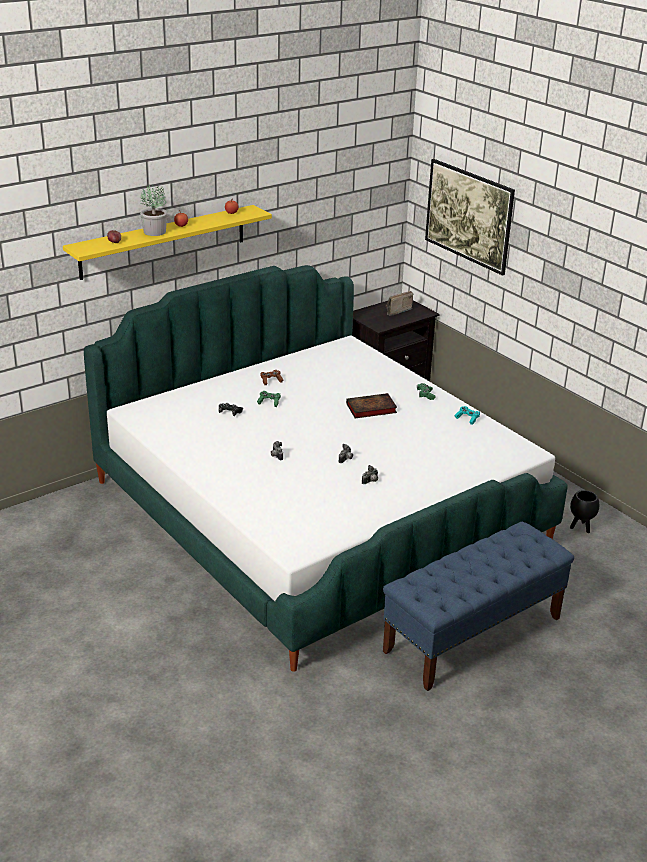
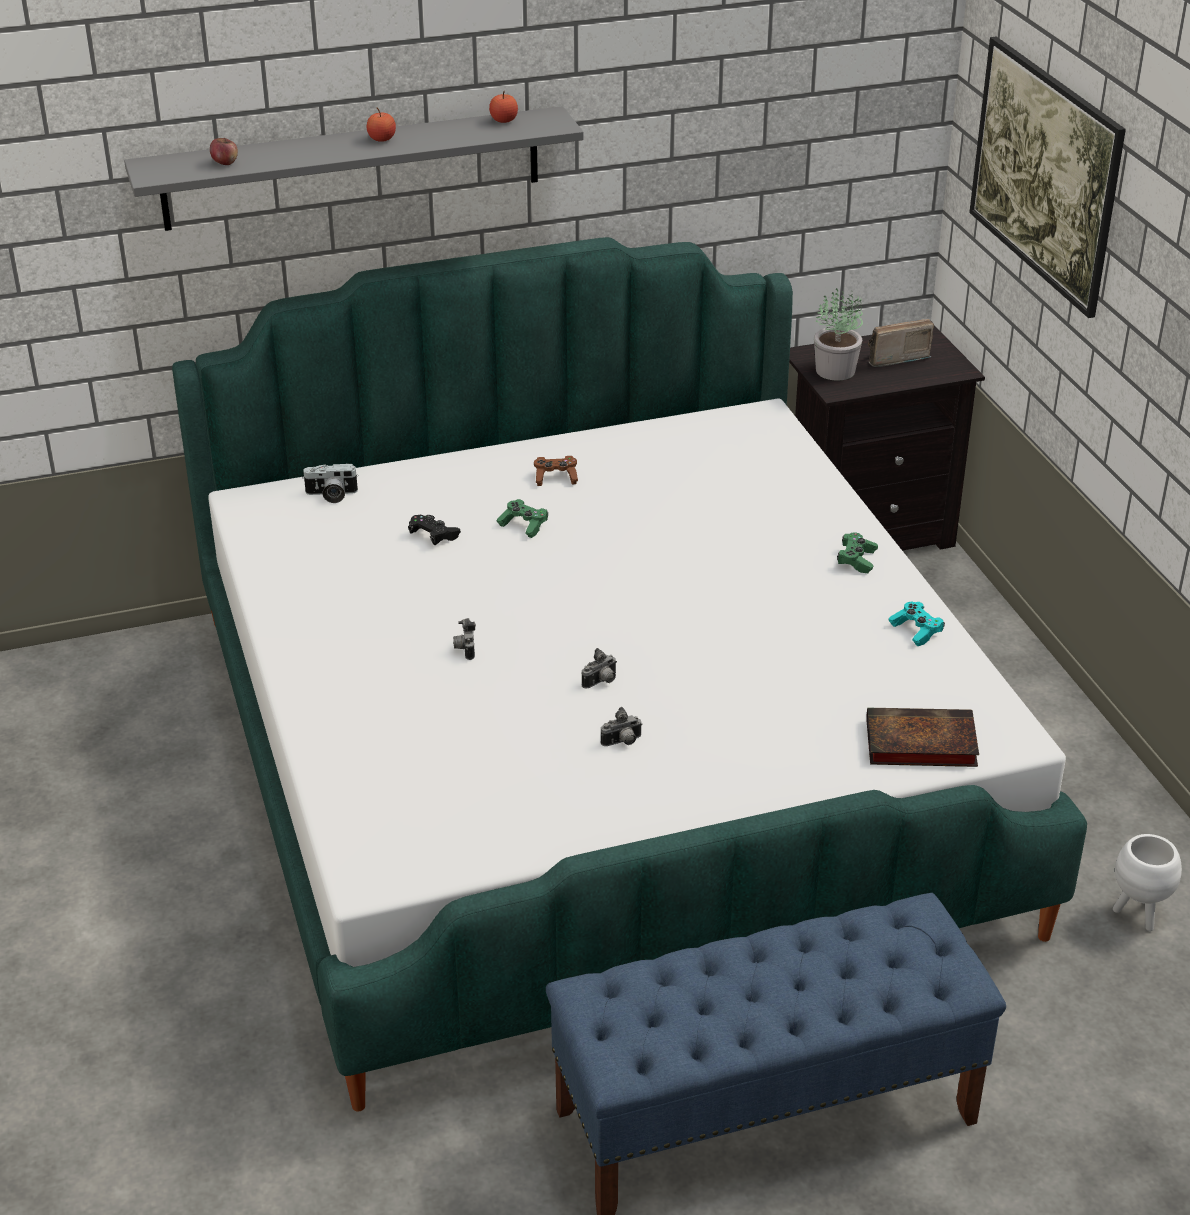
camera: 20 degrees right, 5 degrees up
yellow shelf [63,205,272,280] -> grey shelf [124,106,584,231]
potted plant [140,184,168,236] -> potted plant moved to [814,288,863,381]
book [346,393,397,419] -> book moved to [866,707,979,767]
black planter [570,490,599,533] -> white planter [1113,834,1182,931]
none -> camera [303,464,359,503]

